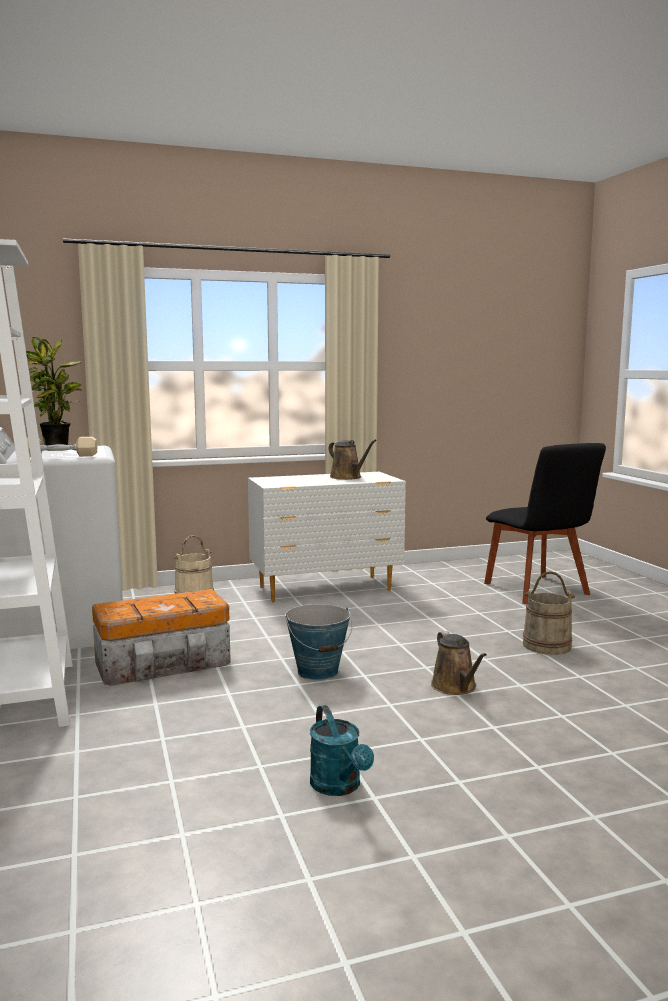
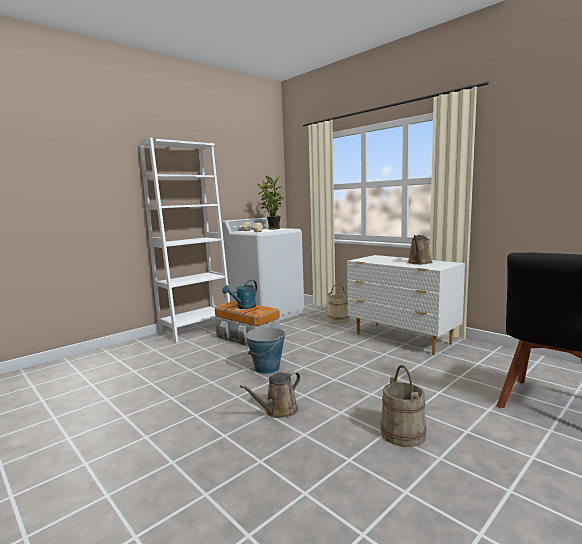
camera: 65 degrees right, 0 degrees up
turquoise watering can [310,705,374,796] -> turquoise watering can moved to [222,280,257,309]

